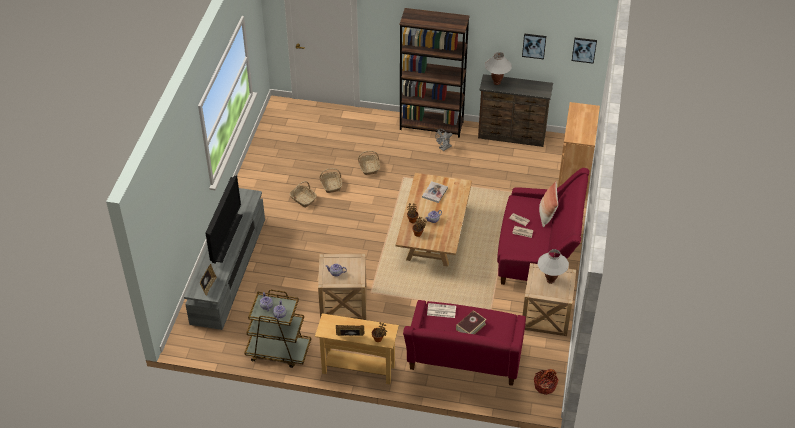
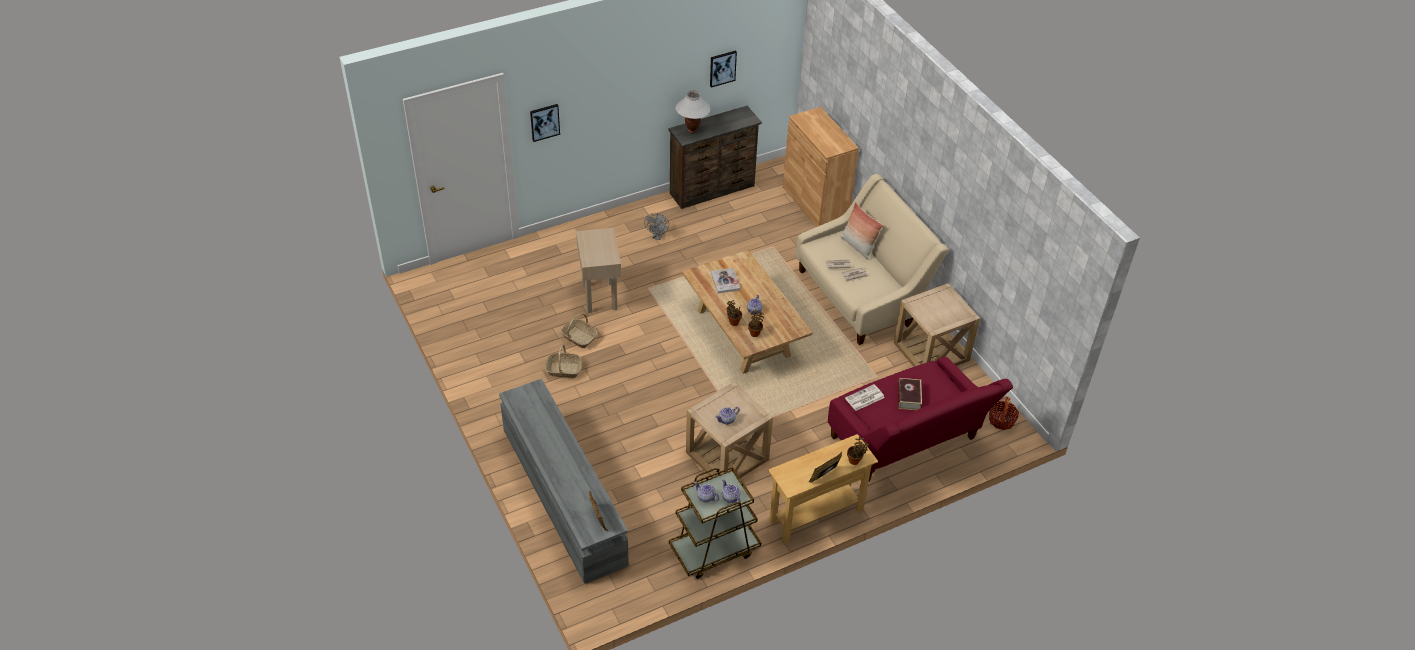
camera: 40 degrees left, 0 degrees up
television [205,176,243,264] -> none
basket [358,151,380,175] -> beige side table [576,228,621,313]
brown bookcase [400,8,469,138] -> none
red sofa [497,168,589,285] -> beige sofa [796,174,949,345]
white table lamp [537,249,569,284] -> none
picture [572,38,597,64] -> picture moved to [530,104,560,142]

